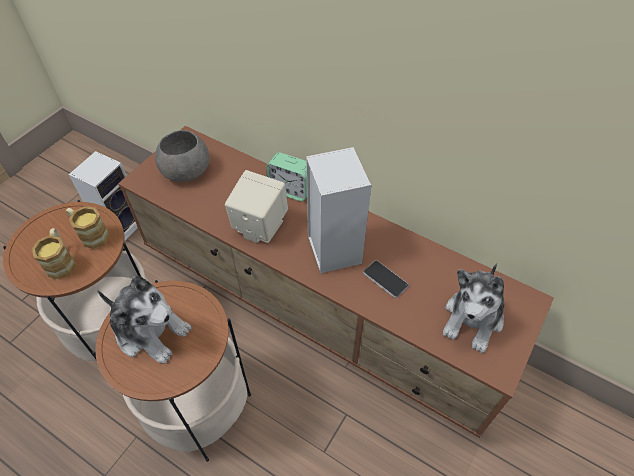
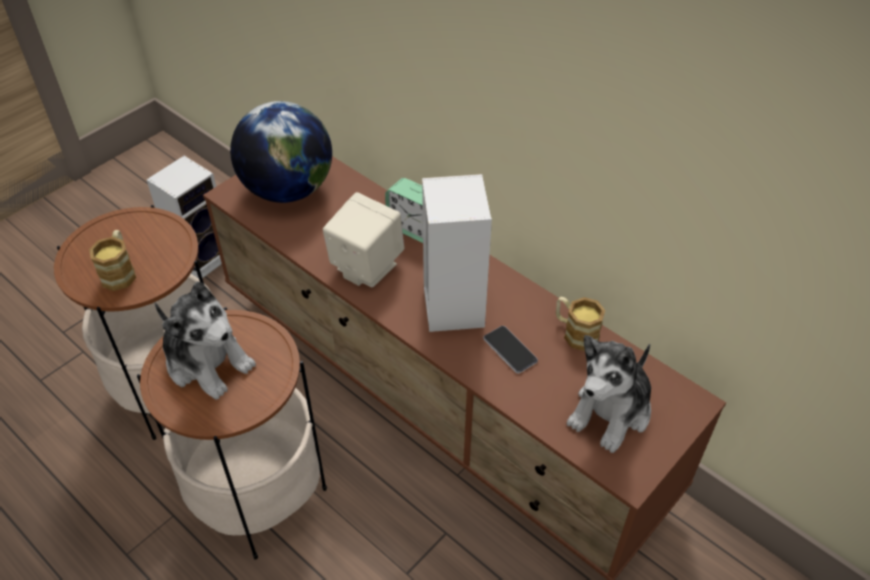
camera: 10 degrees right, 5 degrees down
mug [66,206,110,249] -> mug moved to [556,297,605,351]
grey bowl [155,130,210,182] -> globe [230,101,332,203]

